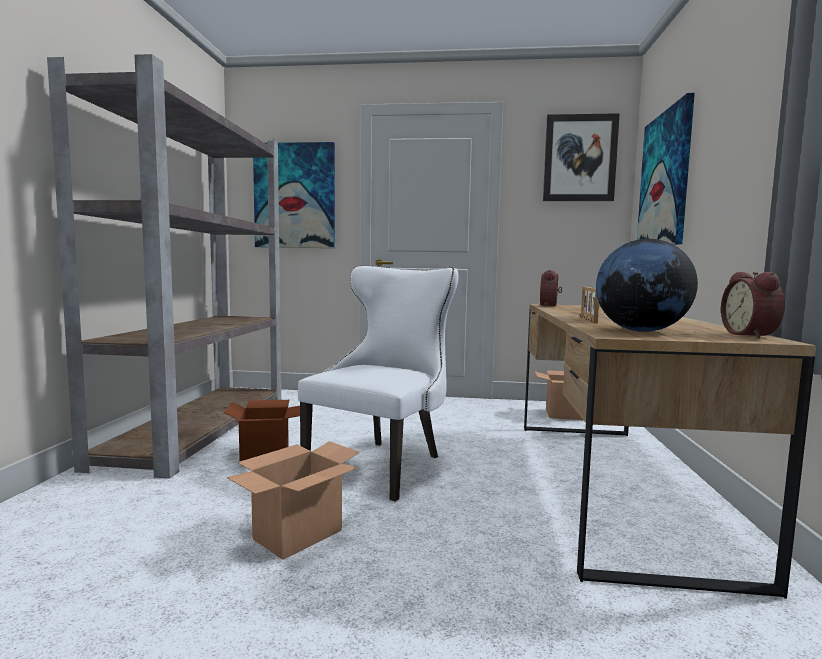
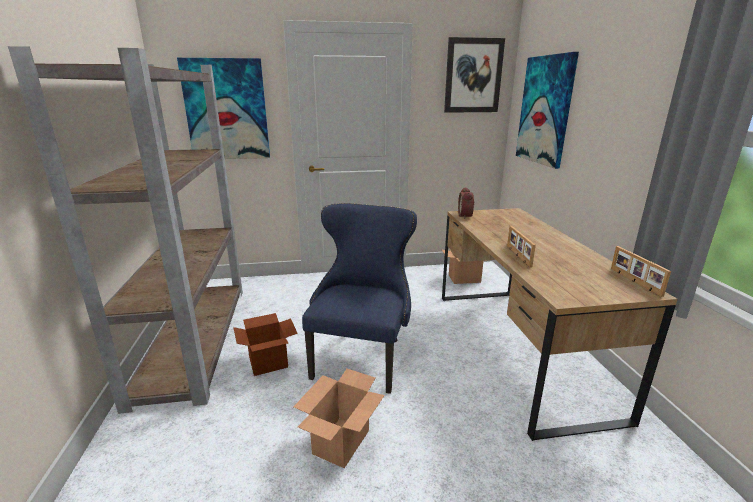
camera: 15 degrees left, 15 degrees up
white chair [298,266,458,502] -> blue chair [302,203,417,394]
globe [596,239,698,332] -> none
alarm clock [721,272,785,338] -> picture frame [611,246,671,297]

